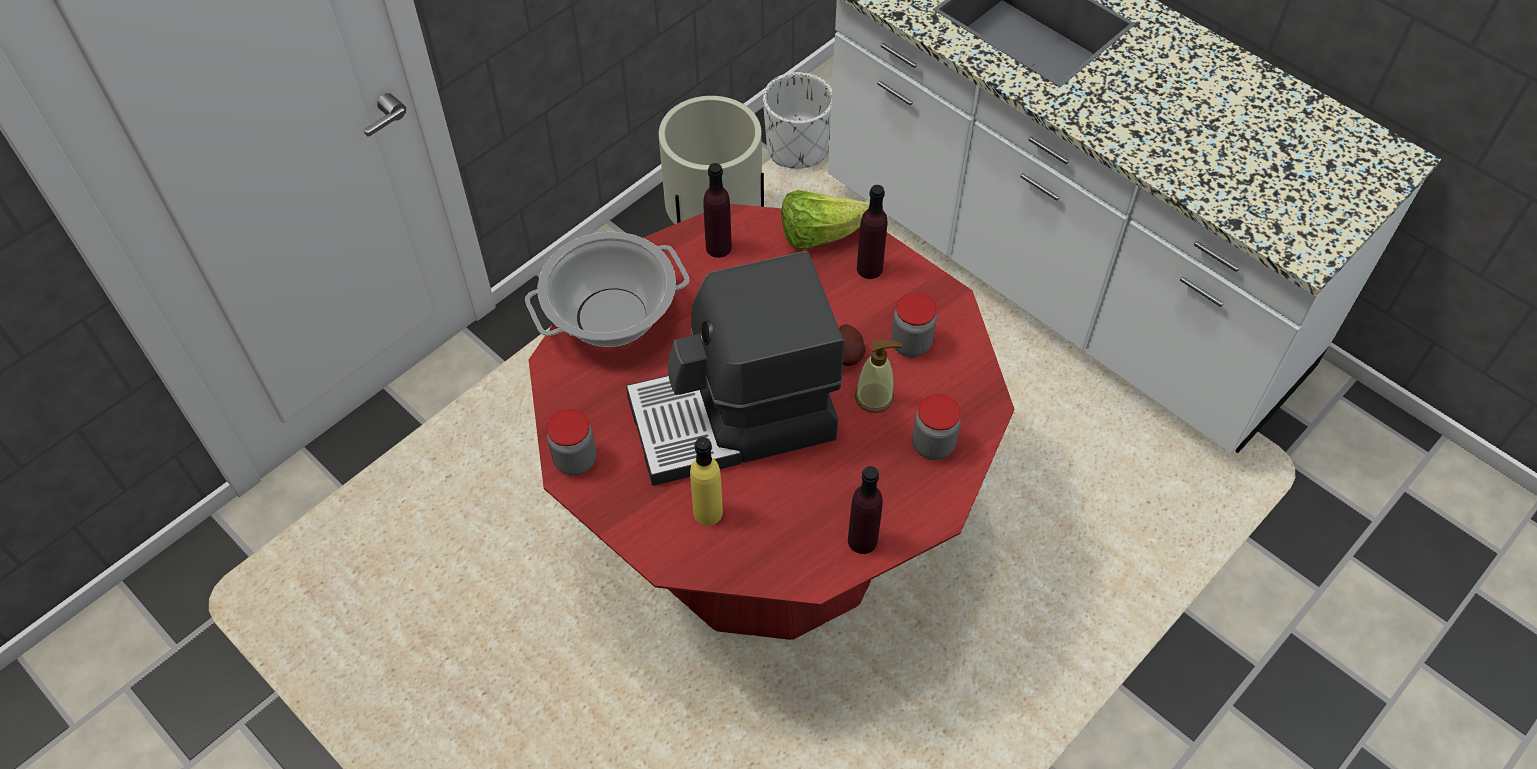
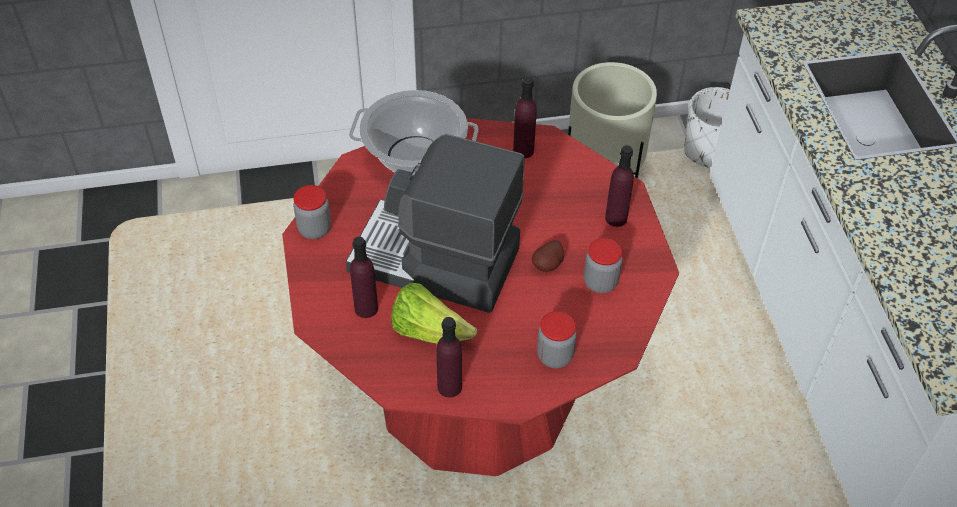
camera: 35 degrees right, 5 degrees down
yellow bottle [690,437,723,526] -> purple bottle [350,237,378,318]
lettuce [781,190,870,249] -> lettuce moved to [391,282,477,344]
soap dispenser [855,340,902,413] -> none

